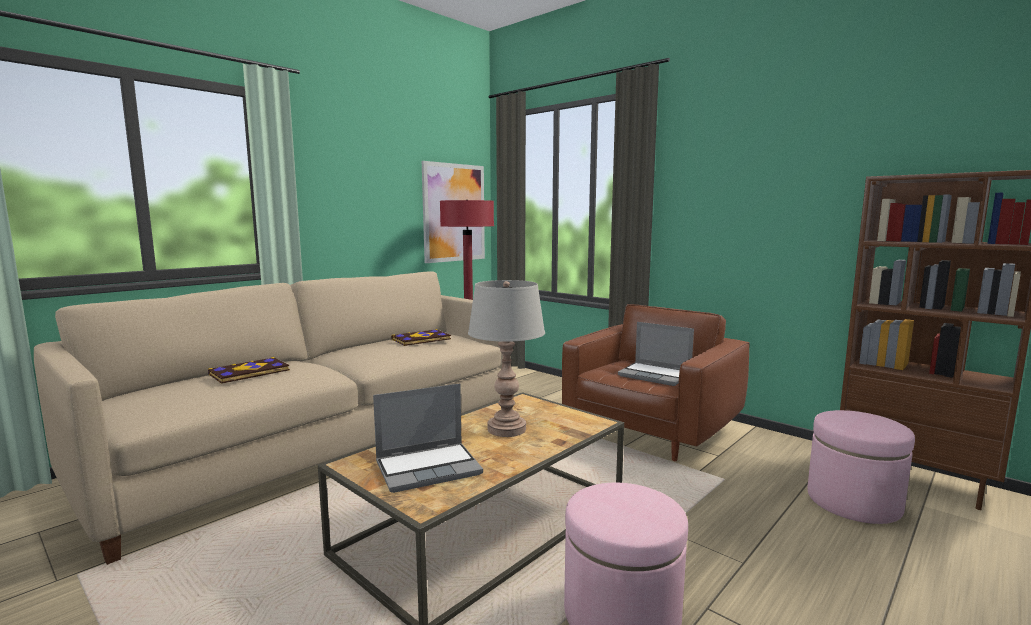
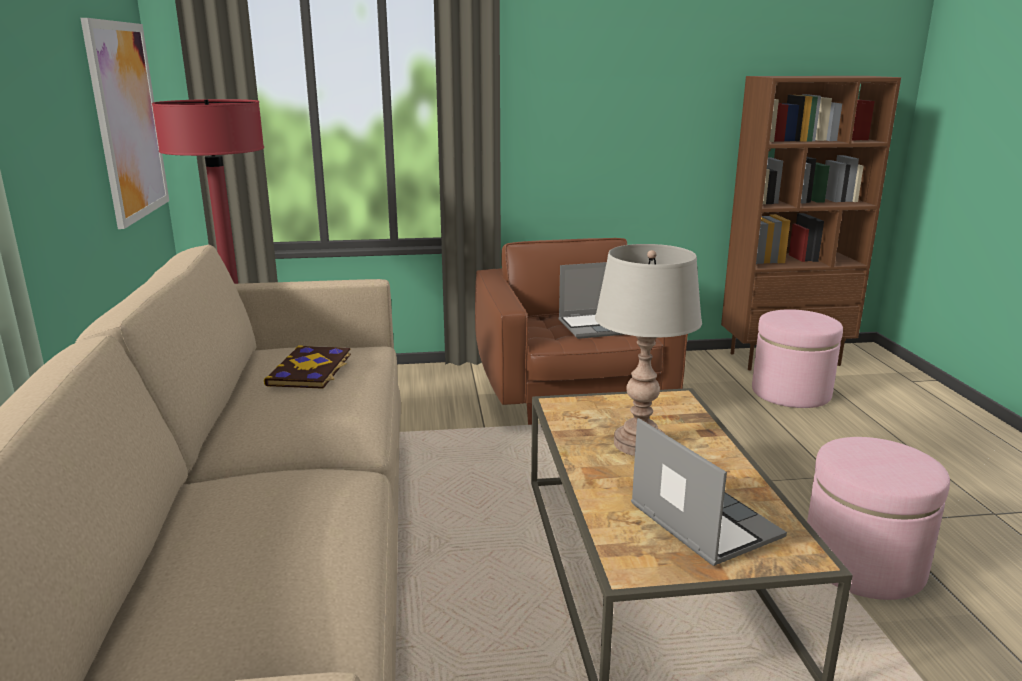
camera: 50 degrees left, 10 degrees up
book [208,357,290,384] -> none
laptop [373,384,483,493] -> laptop turned 45 degrees counterclockwise [631,418,787,566]

